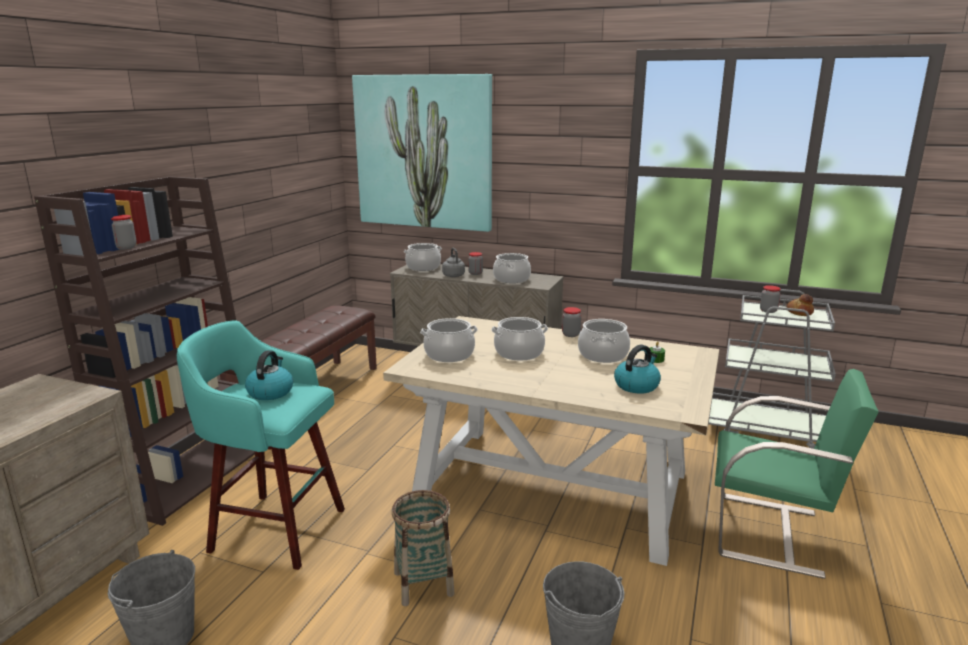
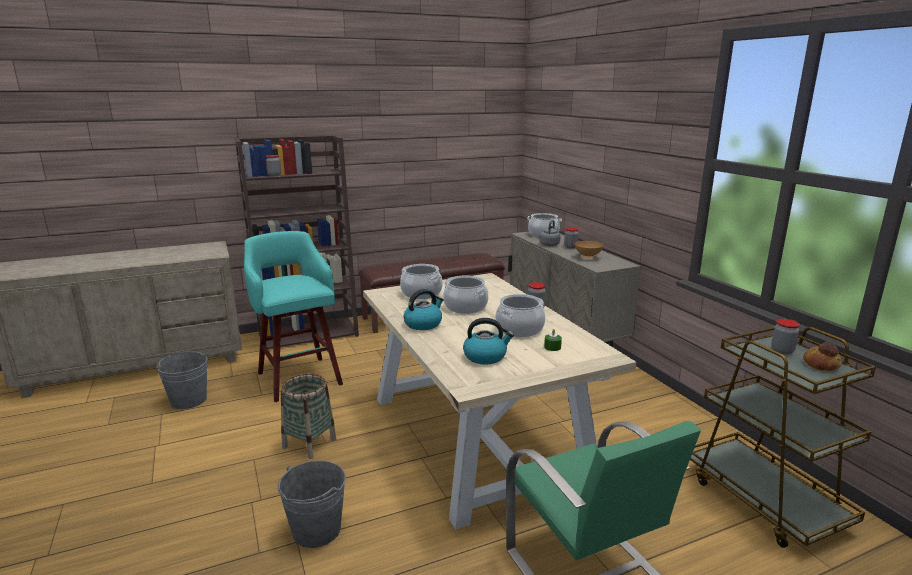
camera: 45 degrees right, 0 degrees up
kettle [245,350,293,400] -> kettle moved to [404,289,444,330]
picture [352,74,492,232] -> none
cooking pot [493,253,531,283] -> brown bowl [575,241,604,258]
grey cart [708,289,836,449] -> brown cart [690,327,876,548]

